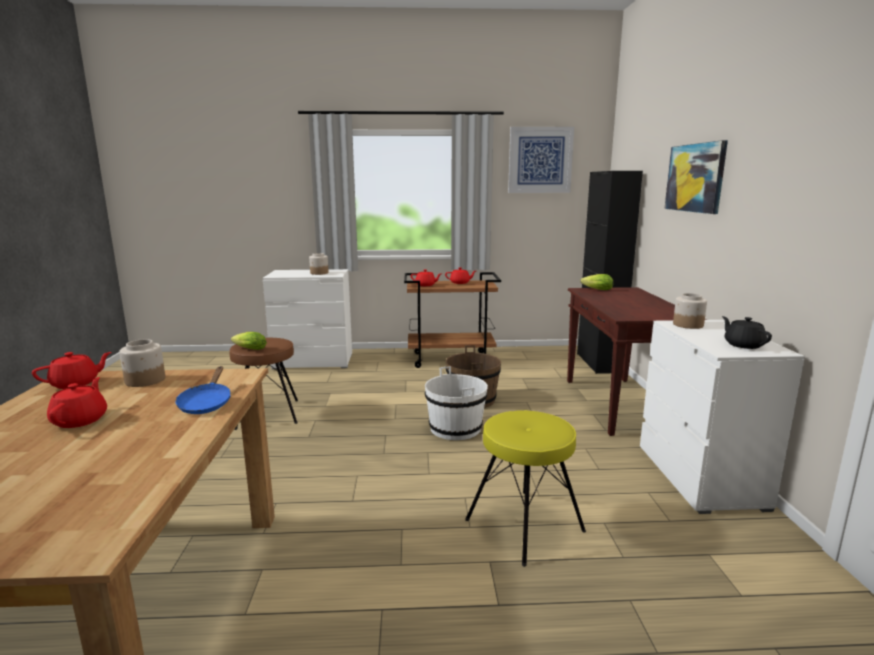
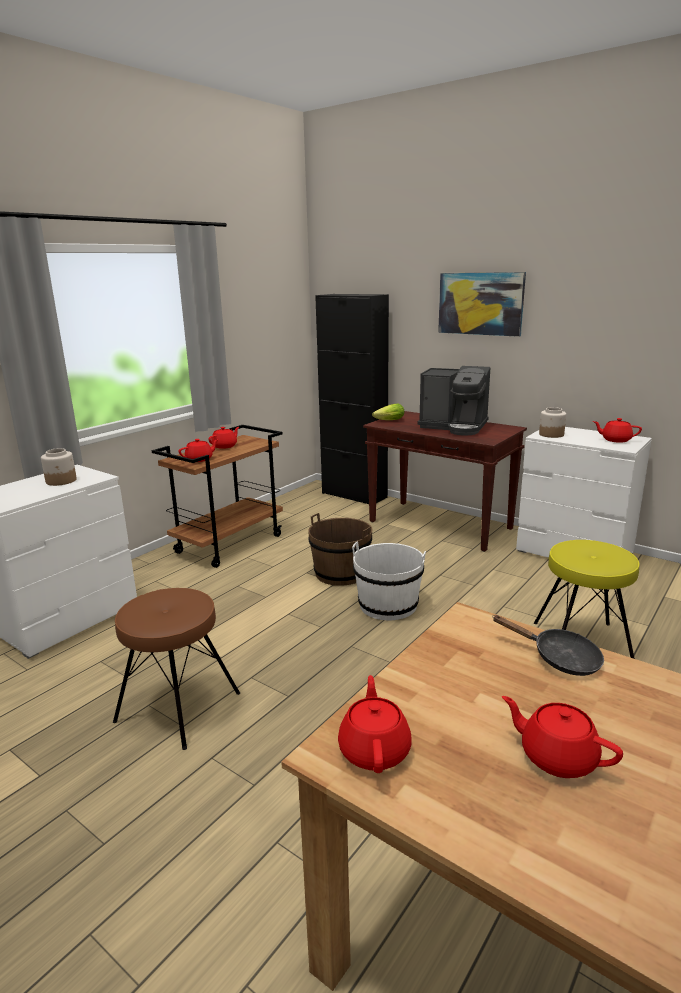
camera: 50 degrees left, 5 degrees up
jar [119,339,165,387] -> none
blue frying pan [175,366,231,414] -> black frying pan [492,615,604,676]
lettuce [231,332,267,350] -> none
picture [508,127,574,193] -> none
black teapot [722,316,772,349] -> red teapot [593,418,642,443]
none -> coffee machine [417,366,491,436]

